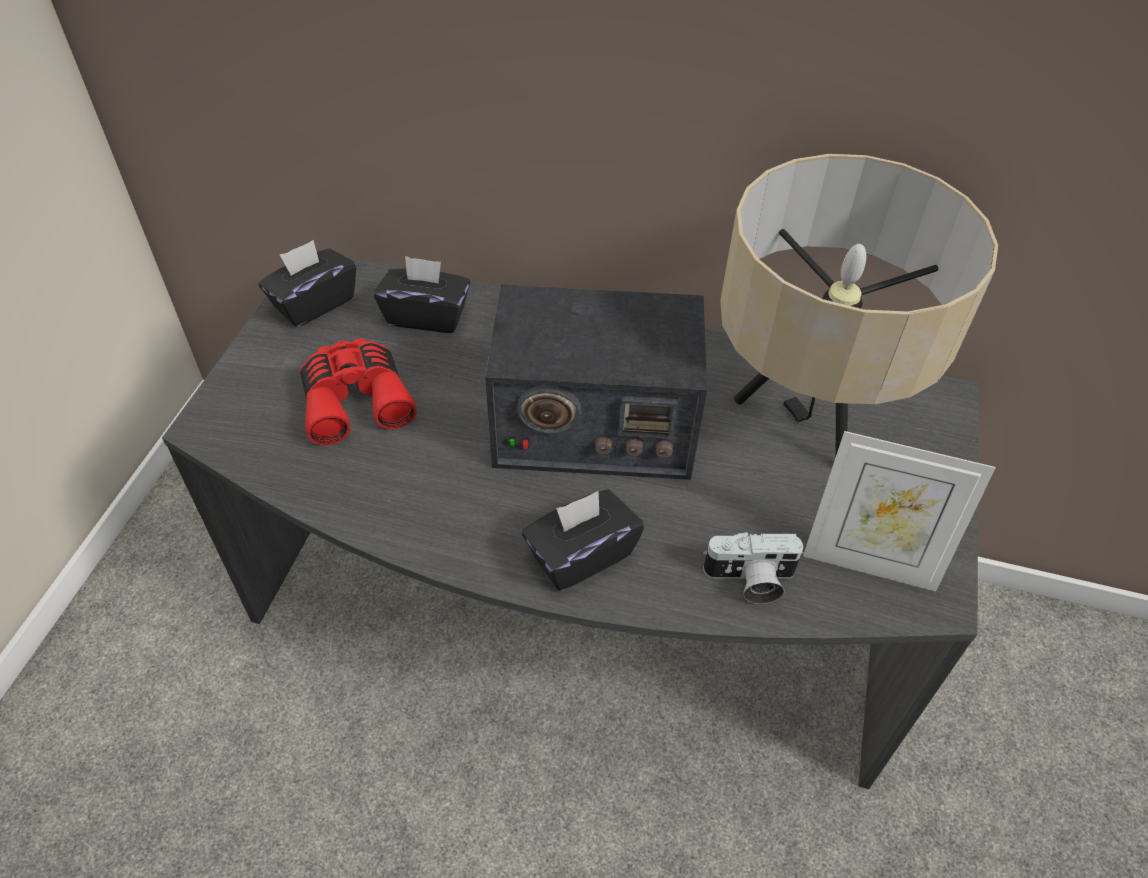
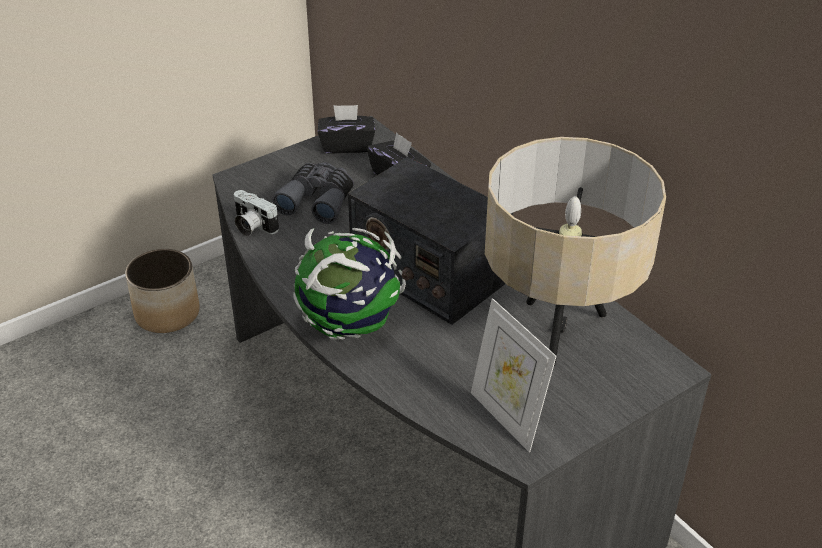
camera: 40 degrees right, 10 degrees down
red binoculars [300,338,417,446] -> grey binoculars [272,162,354,224]
black tissue box [522,490,644,591] -> globe [293,228,406,340]
camera [703,532,804,604] -> camera moved to [234,190,279,236]
none -> planter [125,249,200,333]

